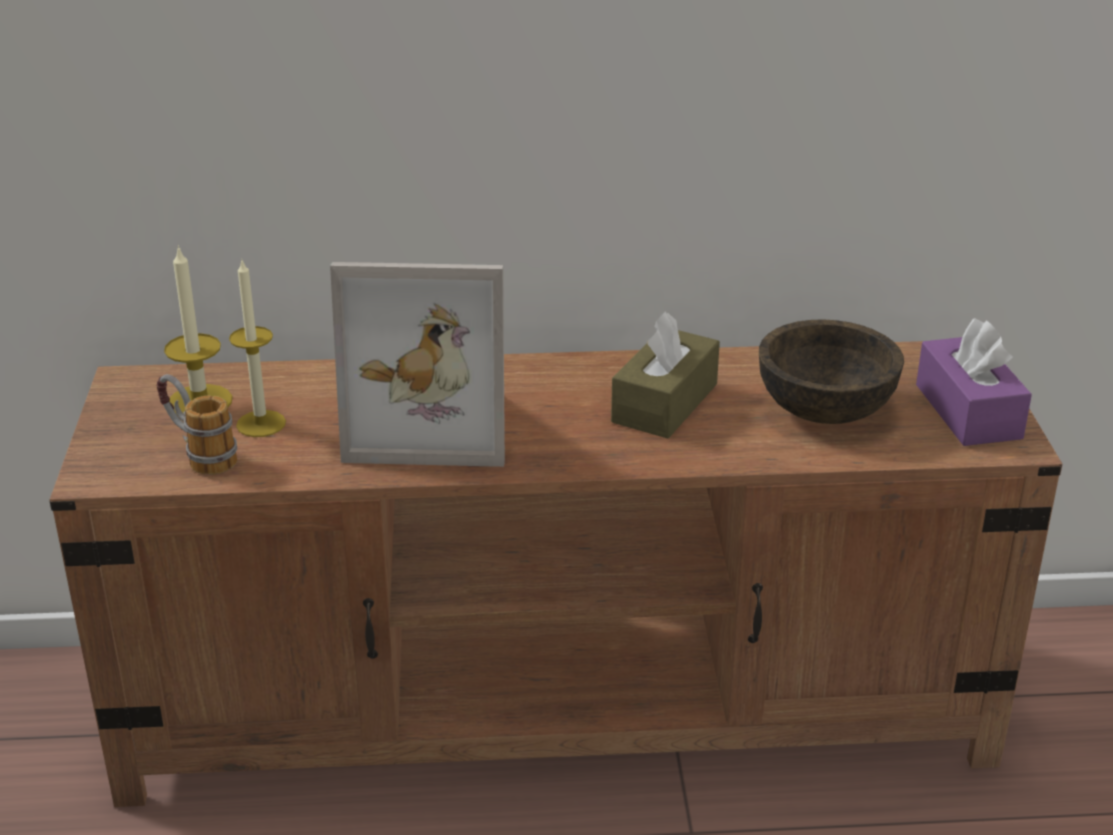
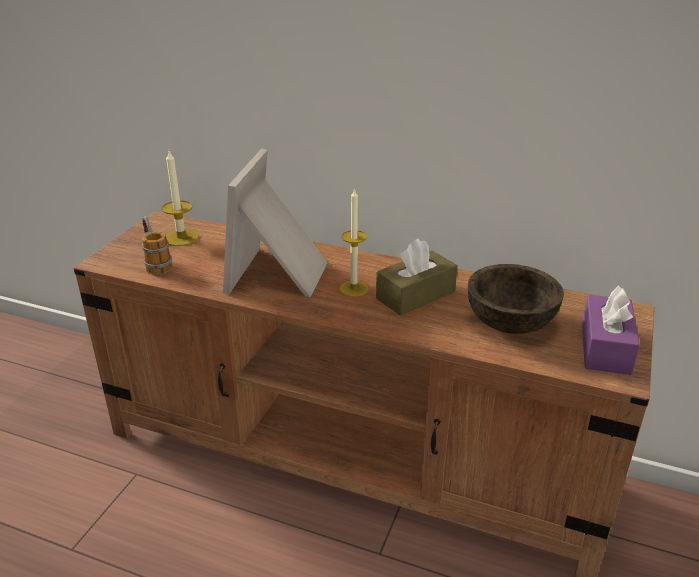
camera: 25 degrees right, 0 degrees up
candle [229,258,286,437] -> candle moved to [340,188,368,297]
picture frame [330,262,505,467] -> picture frame turned 75 degrees clockwise [223,149,328,297]

